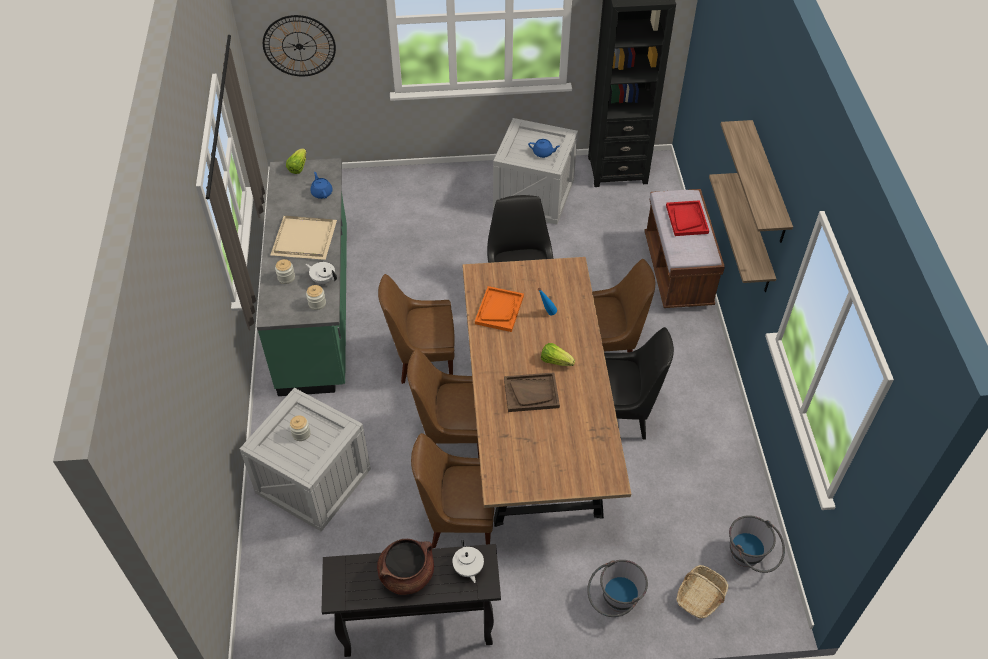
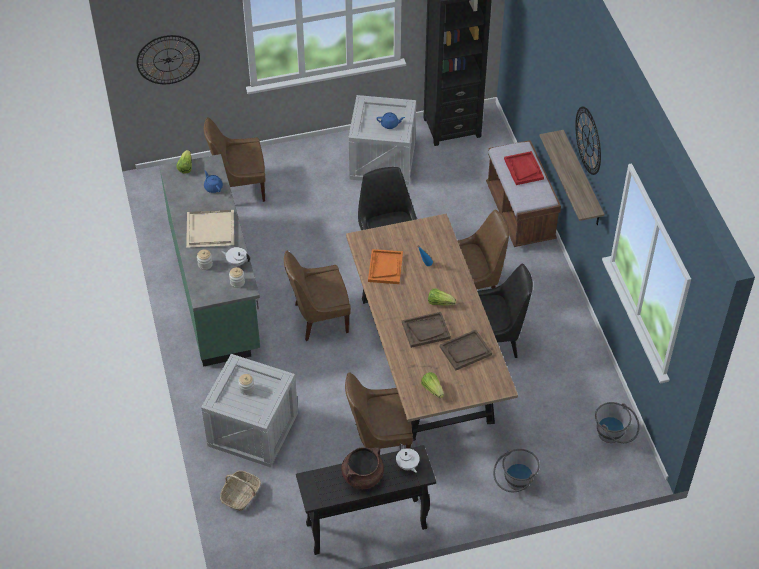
camera: 10 degrees left, 0 degrees up
brown chair [407,349,479,458] -> brown chair moved to [204,117,265,202]
basket [677,565,728,618] -> basket moved to [220,470,261,511]
shelf [720,120,793,243] -> wall clock [575,106,601,175]
none -> lettuce [421,372,444,398]
none -> brown tray [440,330,492,371]

